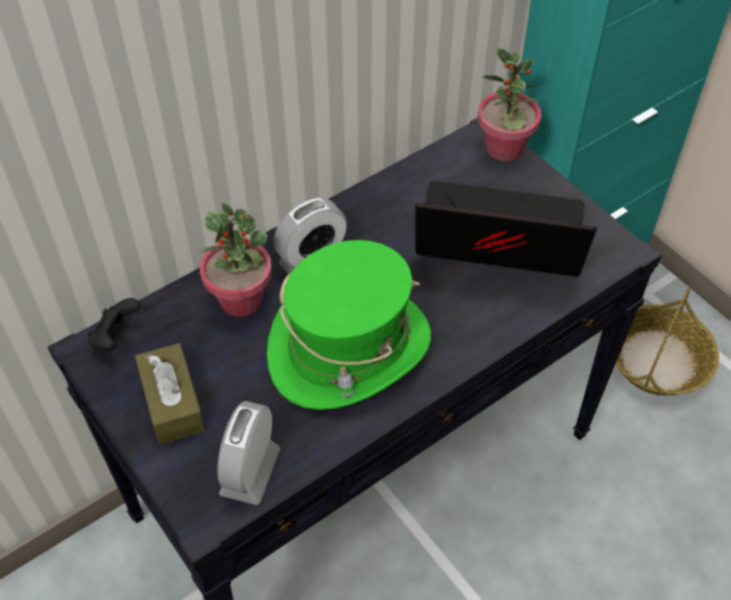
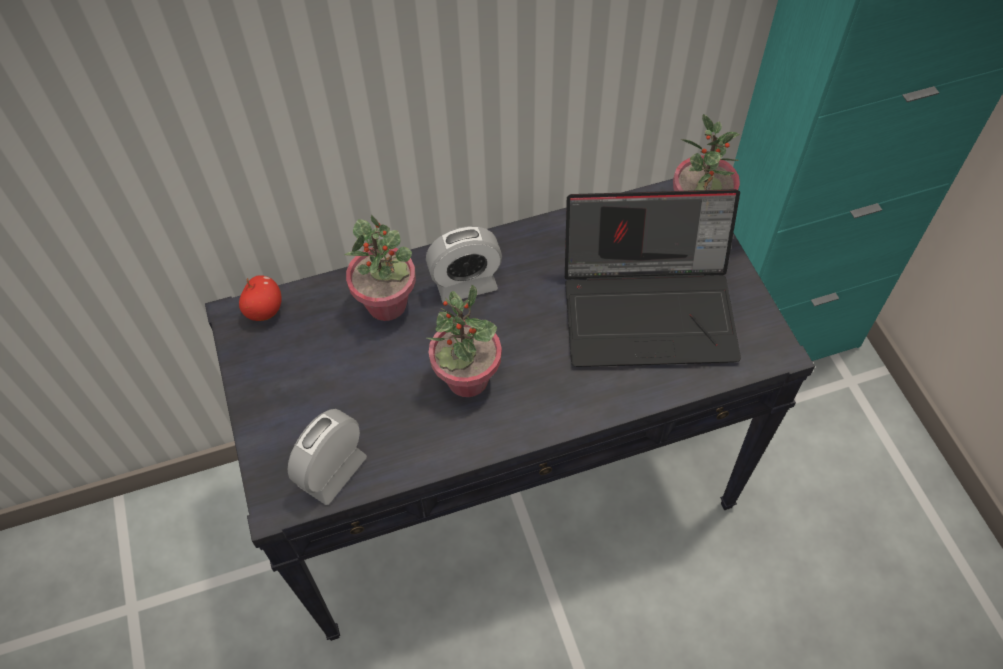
camera: 20 degrees right, 5 degrees up
black game controller [87,298,140,351] -> apple [239,275,282,321]
brown tissue box [135,343,205,445] -> none
green hat [267,240,431,410] -> potted plant [427,285,502,397]
laptop [415,181,597,277] -> laptop turned 150 degrees clockwise [565,189,741,367]
basket [615,288,719,395] -> none

